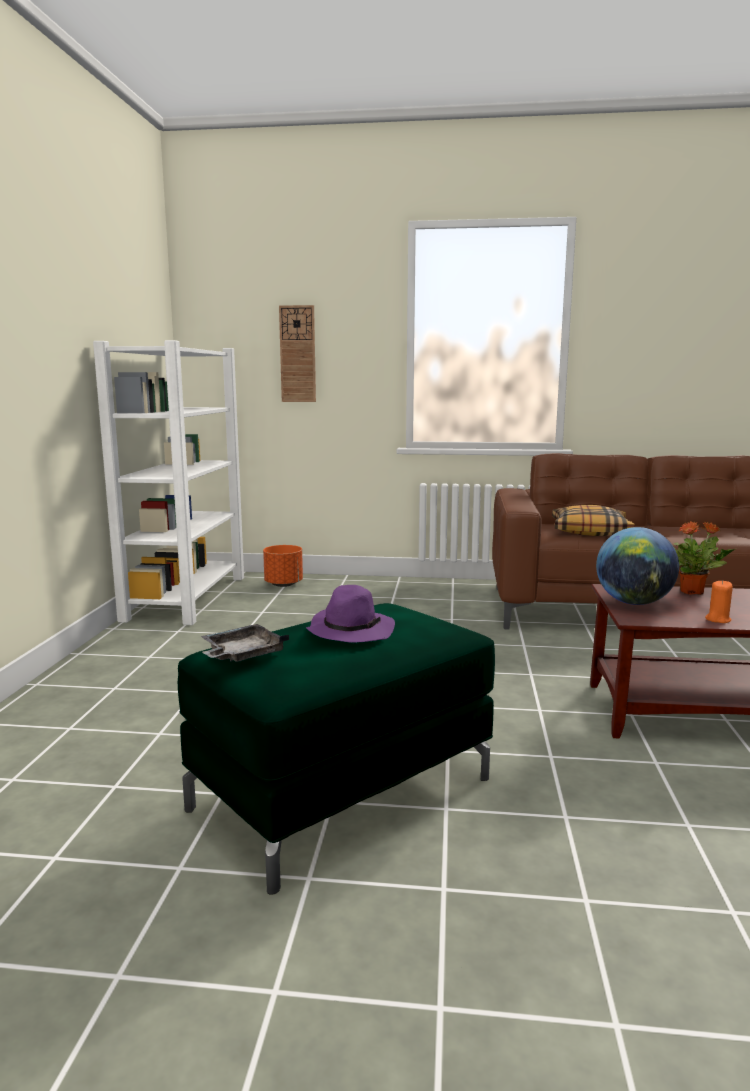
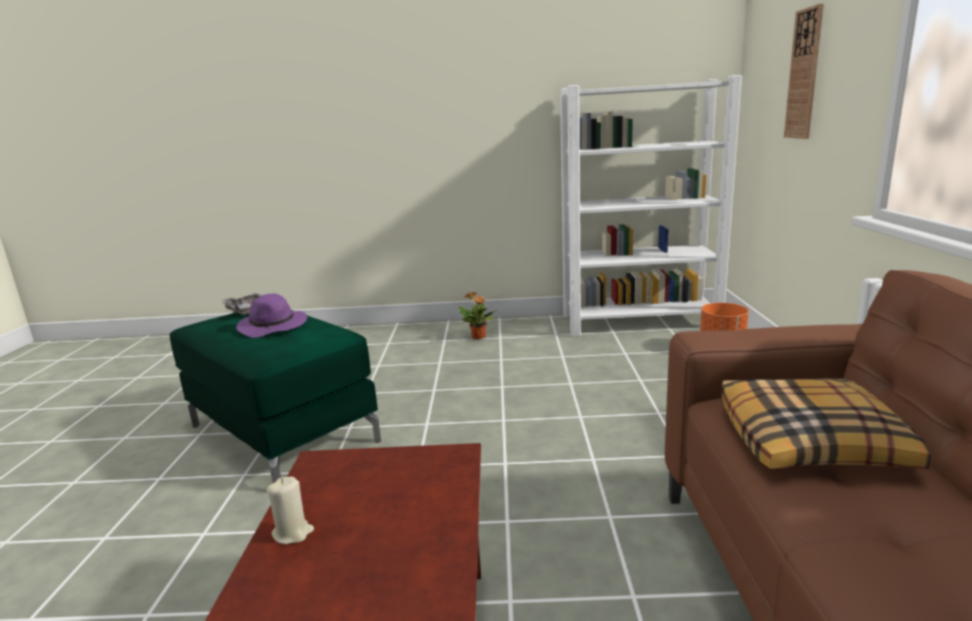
camera: 85 degrees right, 5 degrees up
globe [596,527,679,605] -> none
potted plant [673,521,735,595] -> potted plant moved to [459,292,497,339]
orange candle [705,580,733,623] -> beige candle [267,477,314,544]

